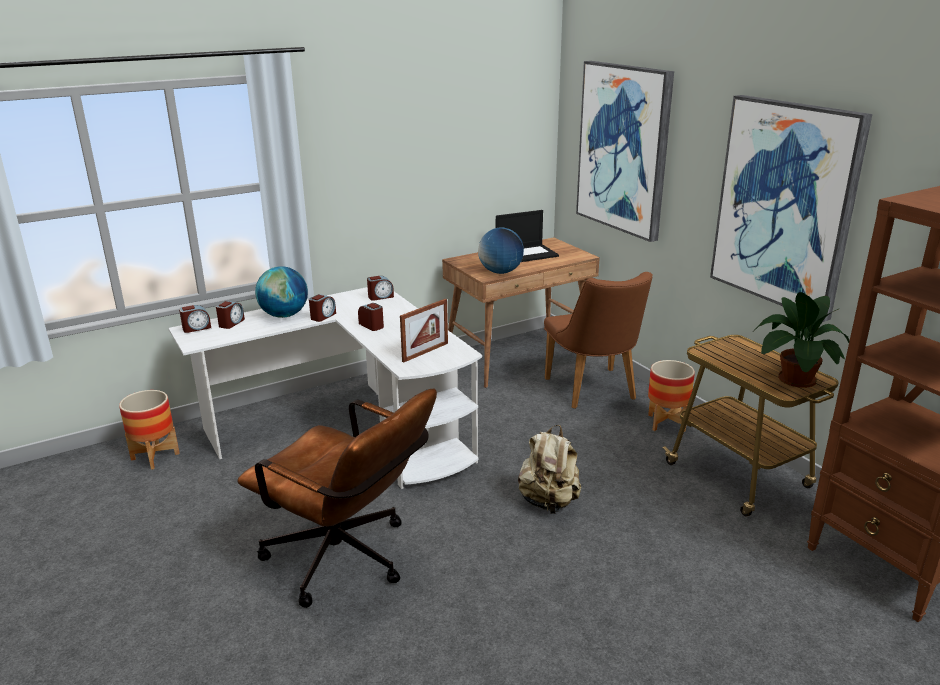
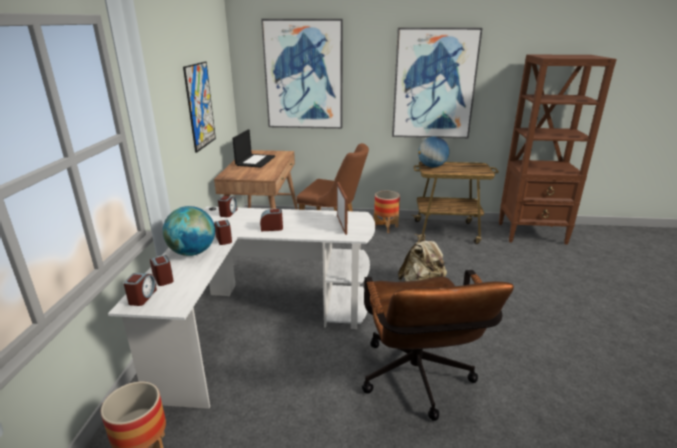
camera: 55 degrees left, 0 degrees up
brown office chair [237,388,437,608] -> brown office chair turned 105 degrees clockwise [362,270,514,421]
globe [478,227,524,274] -> globe moved to [418,136,449,167]
potted plant [753,292,849,388] -> none
none -> picture [183,61,216,153]

